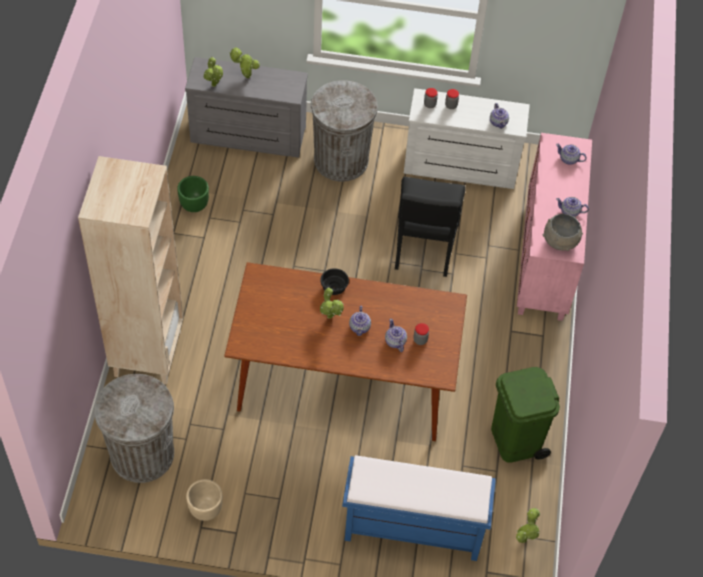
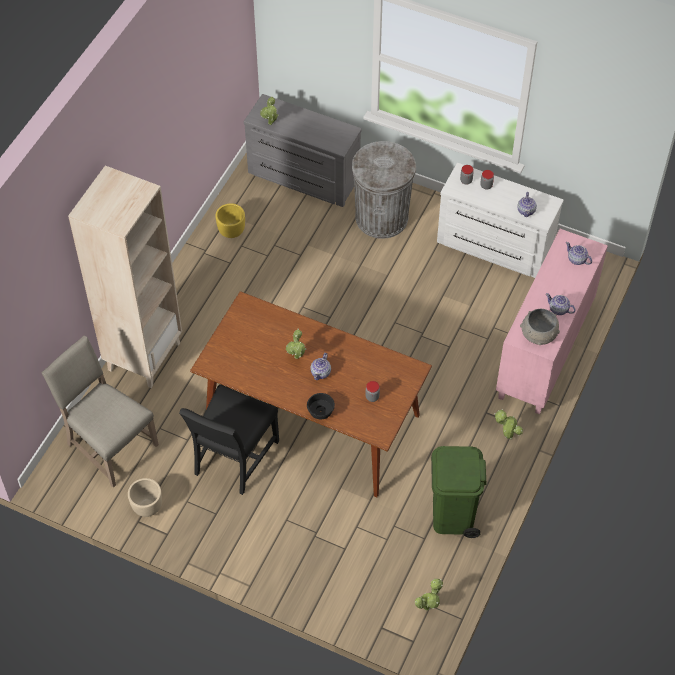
camera: 20 degrees right, 0 degrees up
grey trash can [95,374,174,483] -> beige chair [41,336,159,488]
green planter [177,176,209,212] -> yellow planter [215,203,245,238]
potted plant [229,47,260,78] -> potted plant moved to [494,409,523,439]
black bowl [320,268,349,295] -> black bowl moved to [307,393,335,419]
blue bench [342,455,496,561] -> none
teapot [385,318,407,352] -> none
black chair [395,177,466,277] -> black chair moved to [179,384,279,495]

